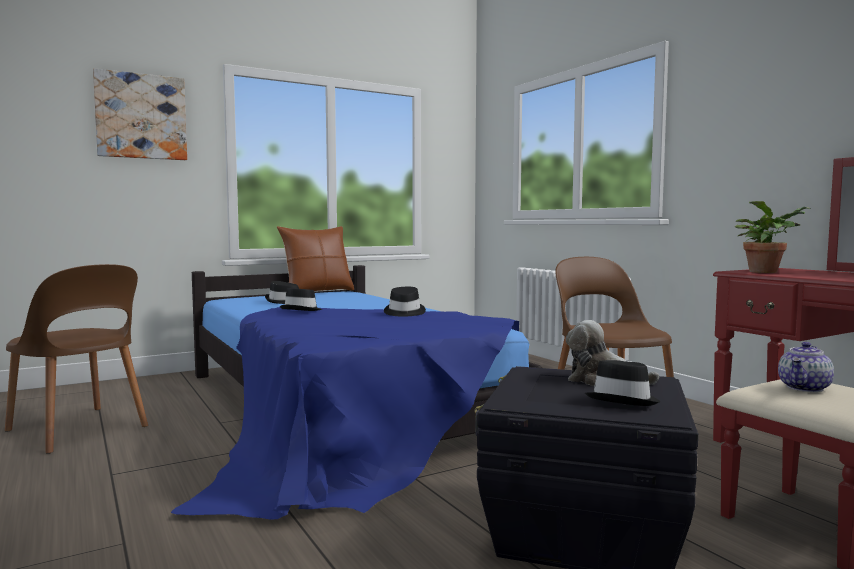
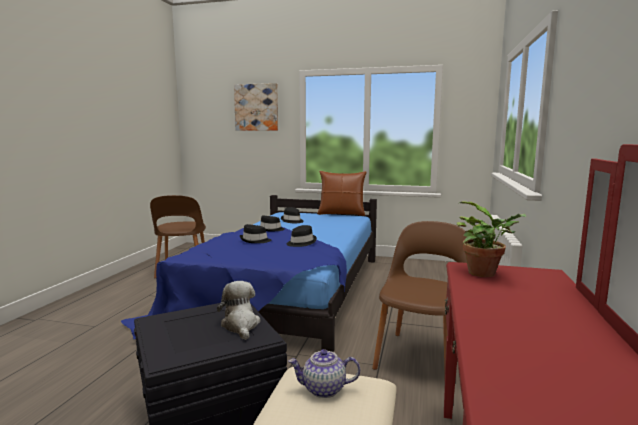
camera: 45 degrees right, 5 degrees up
black hat [585,360,660,406] -> black hat moved to [240,224,271,243]

